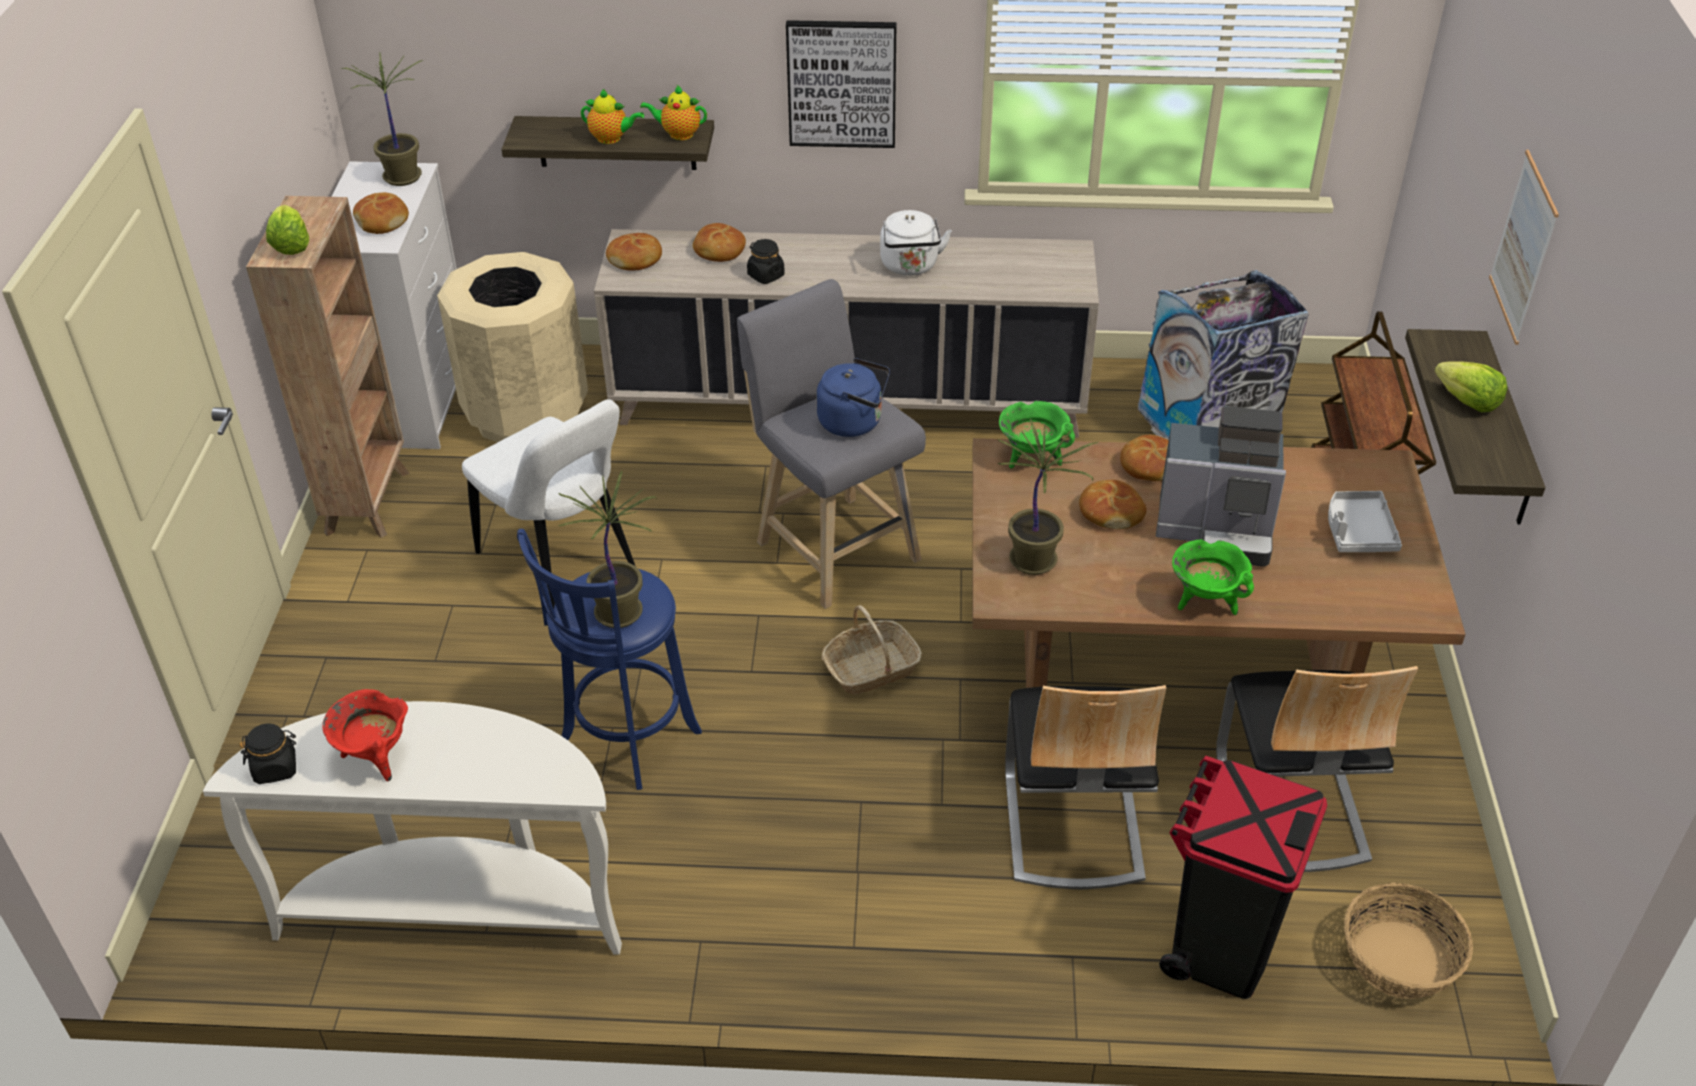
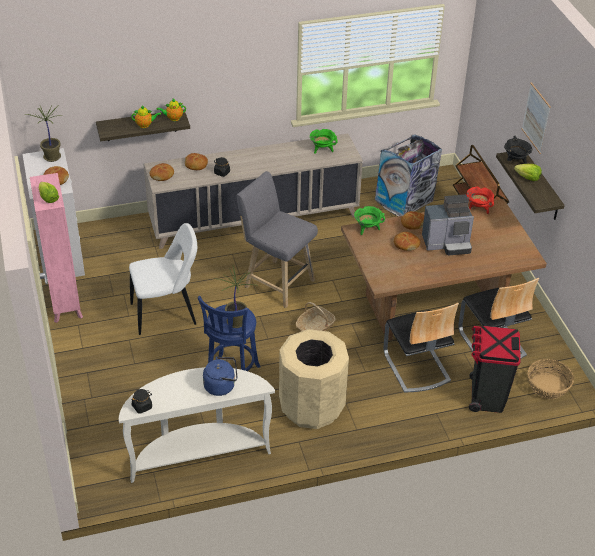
camera: 20 degrees left, 0 degrees up
brown bookcase [246,196,410,538] -> pink bookcase [30,173,83,323]
red cooking pot [322,689,408,781] -> red cooking pot moved to [466,187,494,214]
beige trash can [437,252,588,442] -> beige trash can moved to [279,329,349,429]
white chair [462,399,635,610] -> white chair turned 45 degrees counterclockwise [129,223,197,335]
picture [786,20,896,148] -> none
blue kettle [817,358,890,437] -> blue kettle moved to [203,357,237,396]
white kettle [880,210,952,276] -> none
potted plant [998,419,1098,575] -> none
green cooking pot [1172,539,1254,615] -> green cooking pot moved to [310,129,338,154]
grey tray [1328,491,1402,552] -> none
none -> black cooking pot [504,136,532,164]

